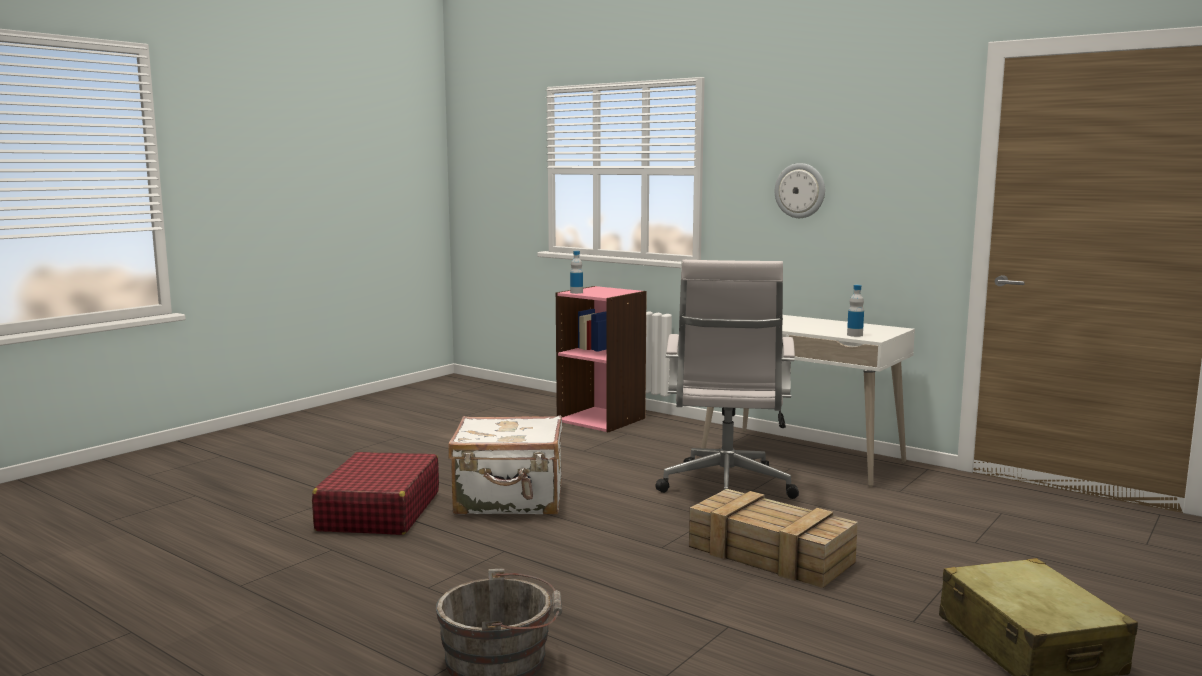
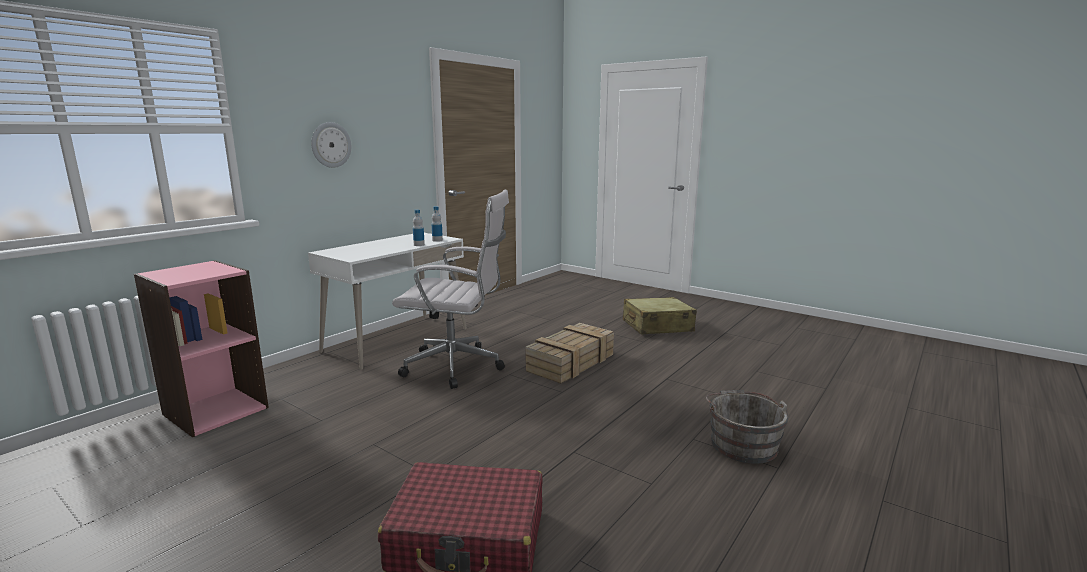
camera: 90 degrees left, 5 degrees up
white suitcase [448,415,562,515] -> none
bottle [570,251,583,294] -> bottle moved to [413,210,425,246]

